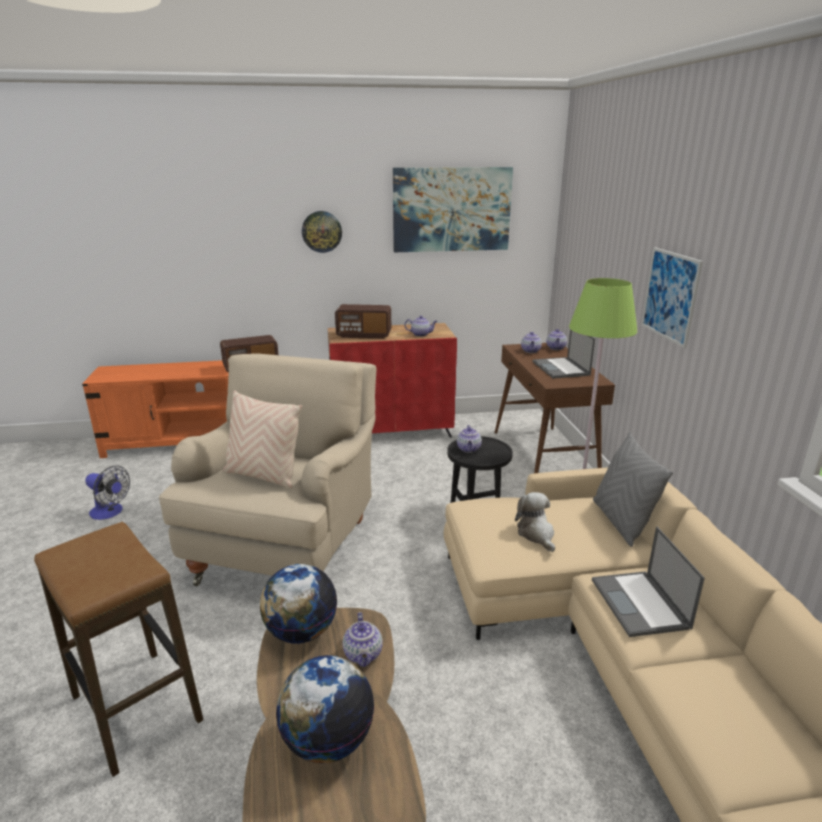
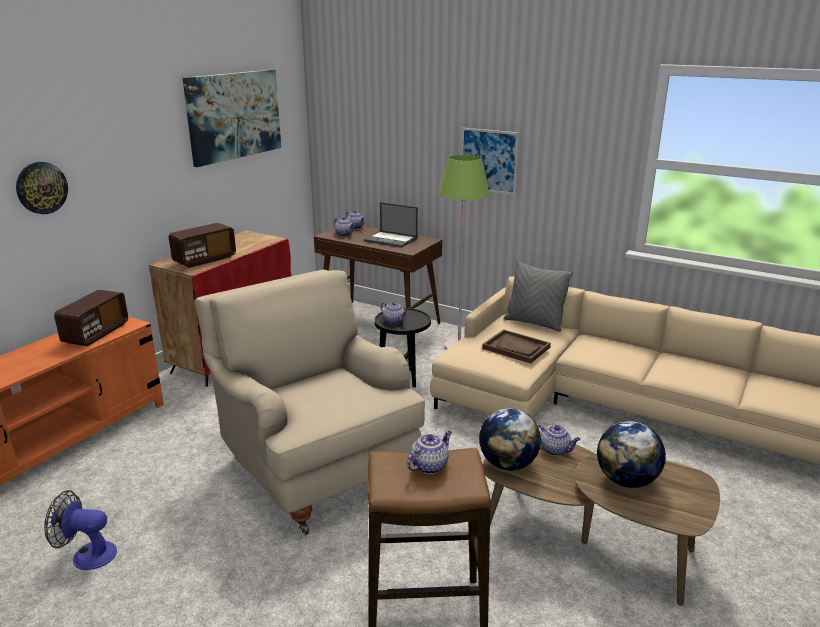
camera: 50 degrees left, 0 degrees up
fan [85,466,130,520] -> fan turned 150 degrees counterclockwise [44,490,117,570]
beige pillow [223,390,302,489] -> none
wall clock [302,211,342,253] -> wall clock moved to [16,162,68,214]
teapot [404,316,437,337] -> teapot moved to [407,431,452,474]
plush toy [515,492,555,552] -> brown tray [482,329,551,364]
laptop [592,527,705,637] -> none

